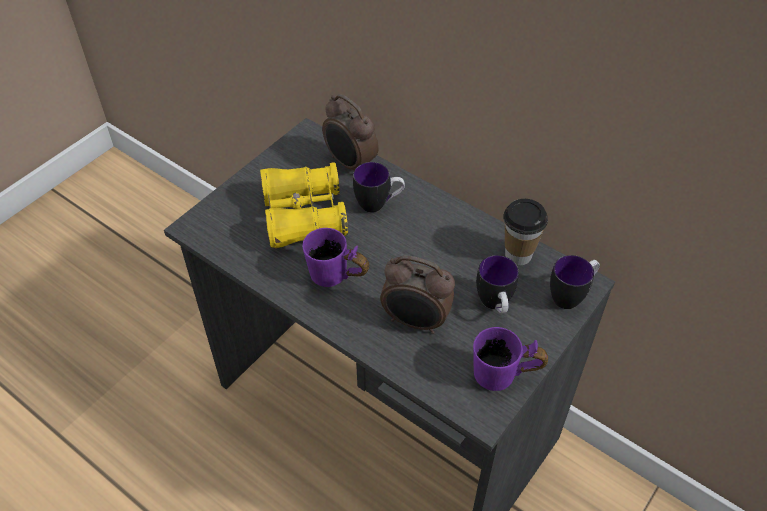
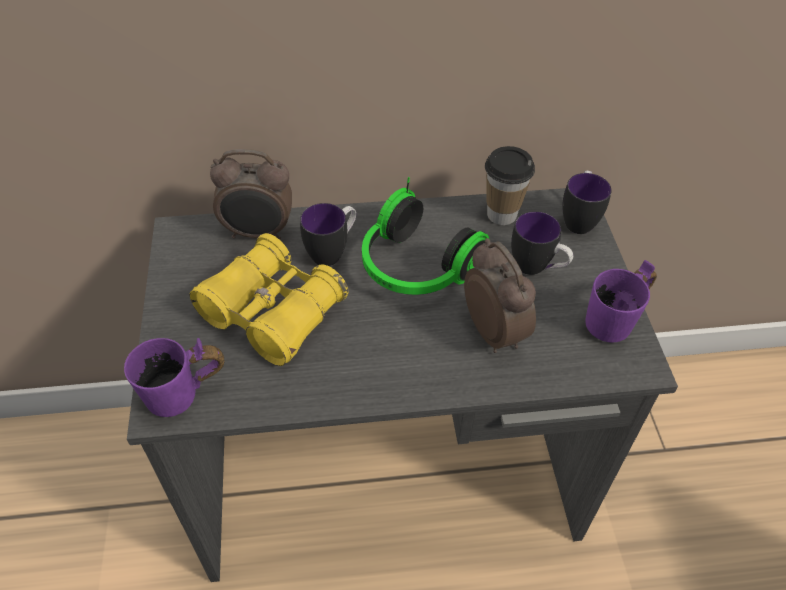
camera: 45 degrees left, 0 degrees up
purple mug [302,228,369,287] -> purple mug moved to [124,338,225,417]
alarm clock [380,255,455,334] -> alarm clock turned 90 degrees counterclockwise [464,238,536,353]
none -> headphones [362,177,489,295]

